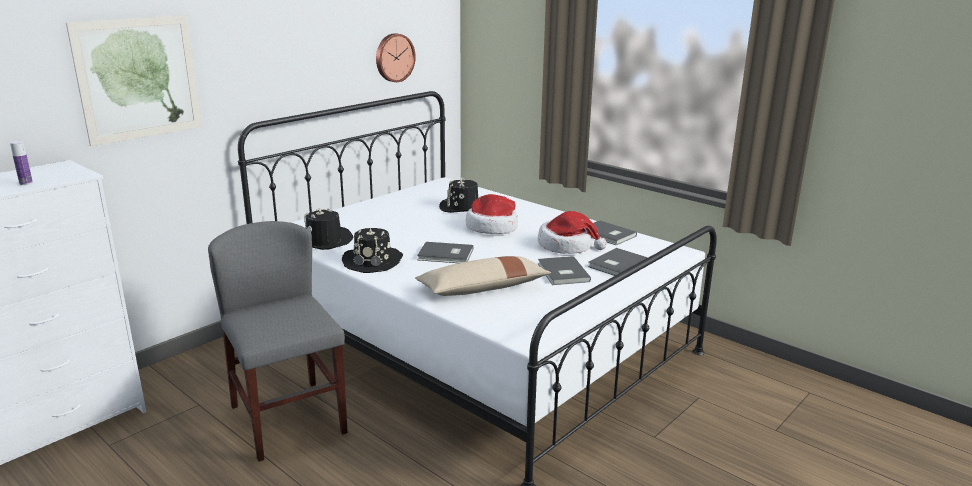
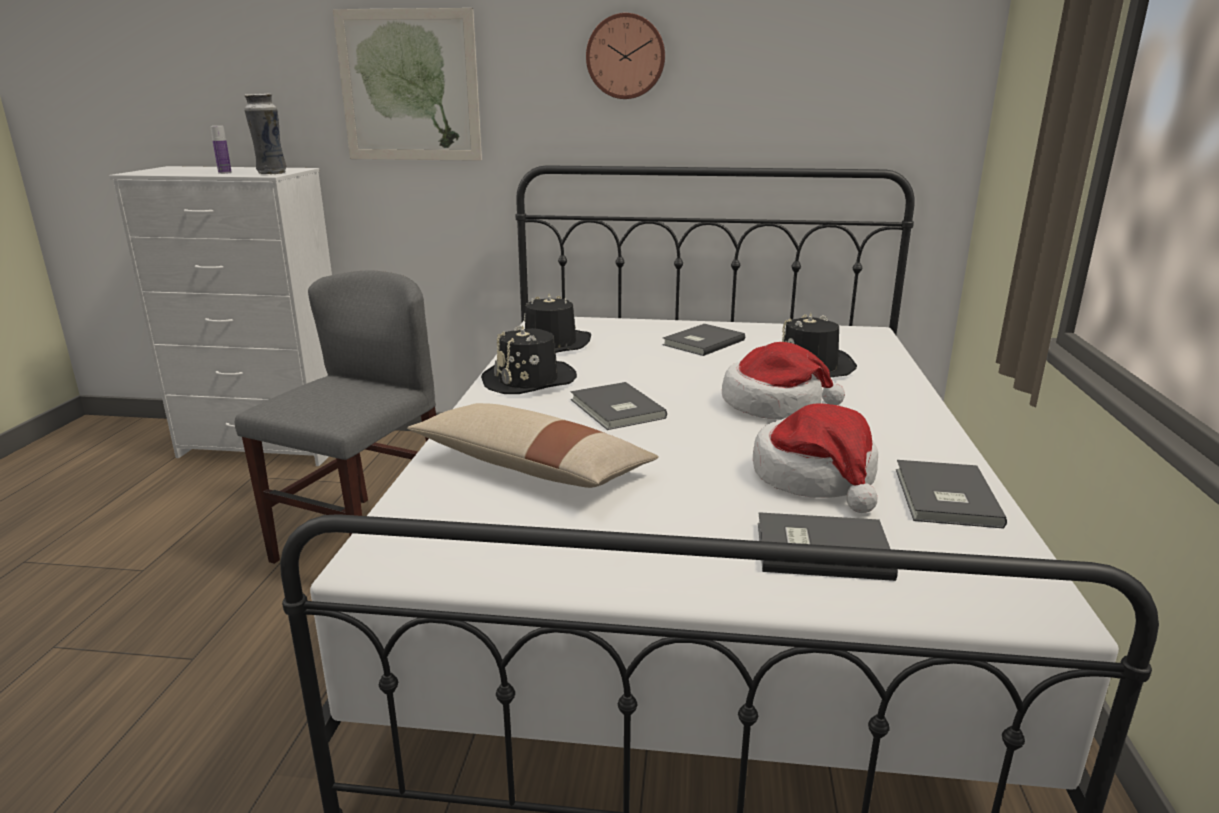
camera: 55 degrees right, 0 degrees up
wall clock [376,33,416,82] -> wall clock moved to [586,13,665,99]
grey book [538,256,591,285] -> grey book moved to [662,324,745,356]
none -> vase [244,93,287,174]

